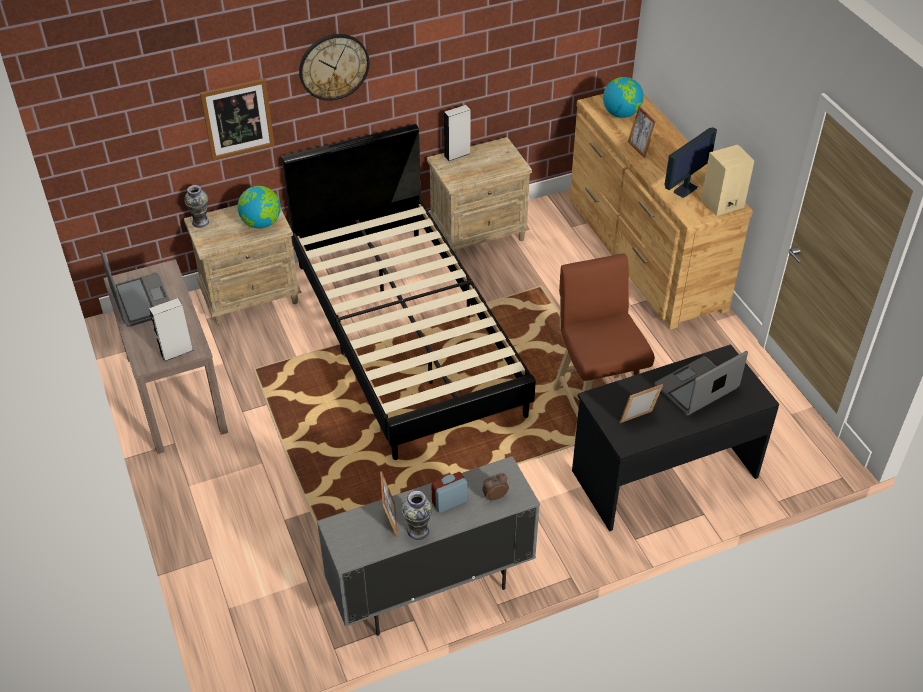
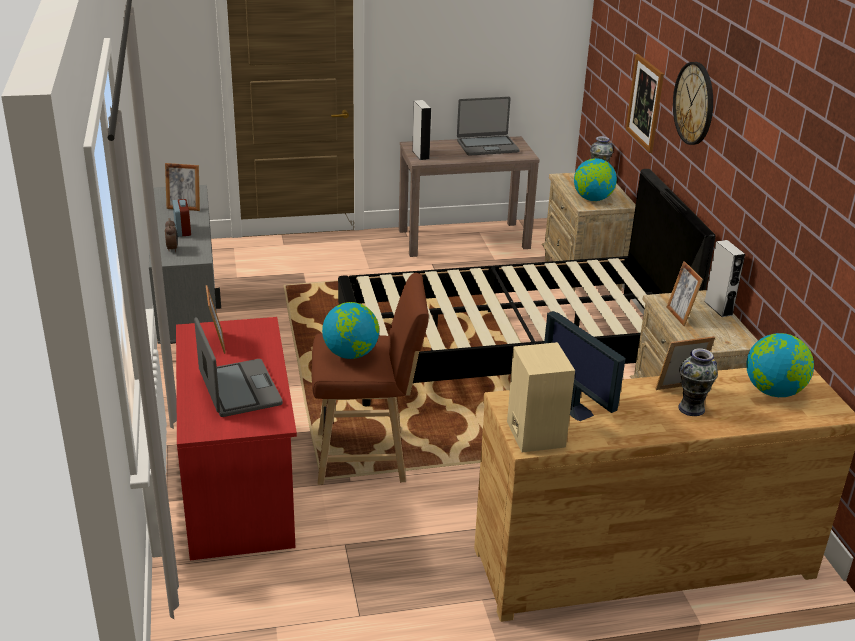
camera: 100 degrees right, 15 degrees down
vase [402,491,432,540] -> vase moved to [678,348,718,416]
black desk [572,344,779,531] -> red desk [176,317,297,561]
none -> globe [322,302,379,359]
none -> picture frame [667,261,703,326]

